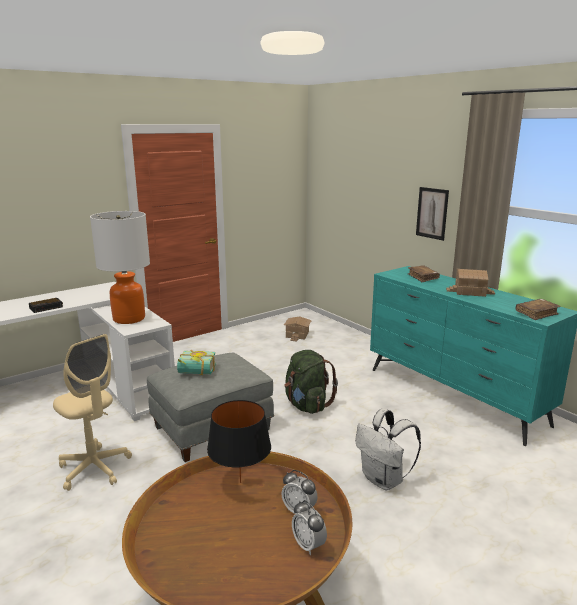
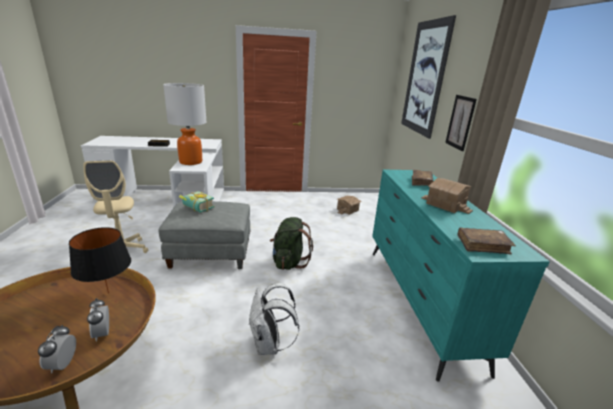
camera: 30 degrees right, 5 degrees up
none -> picture [401,15,456,139]

